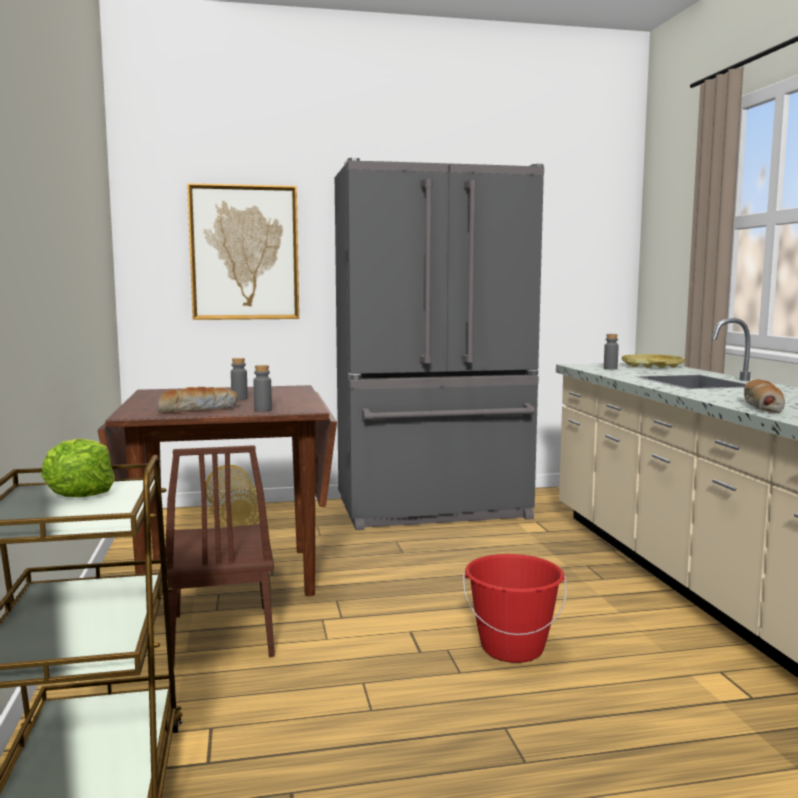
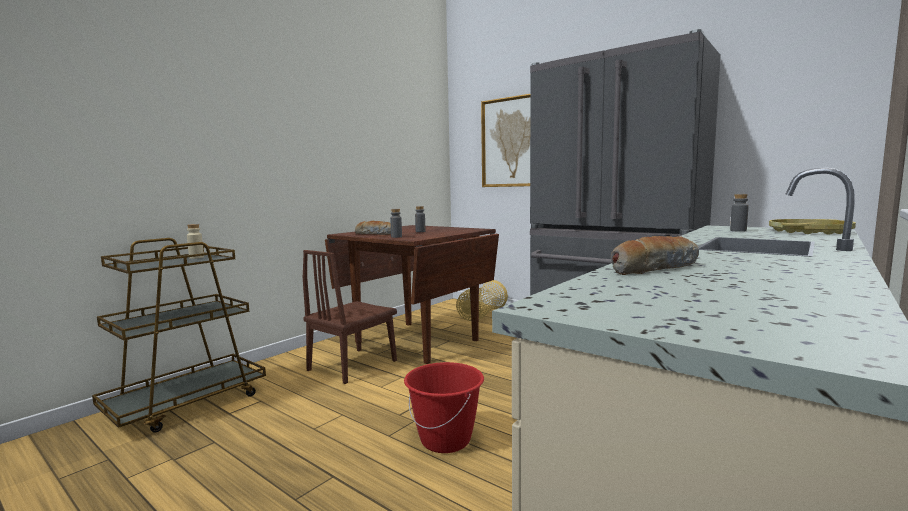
camera: 50 degrees right, 0 degrees up
lettuce [41,438,115,497] -> beige bottle [187,224,204,259]

